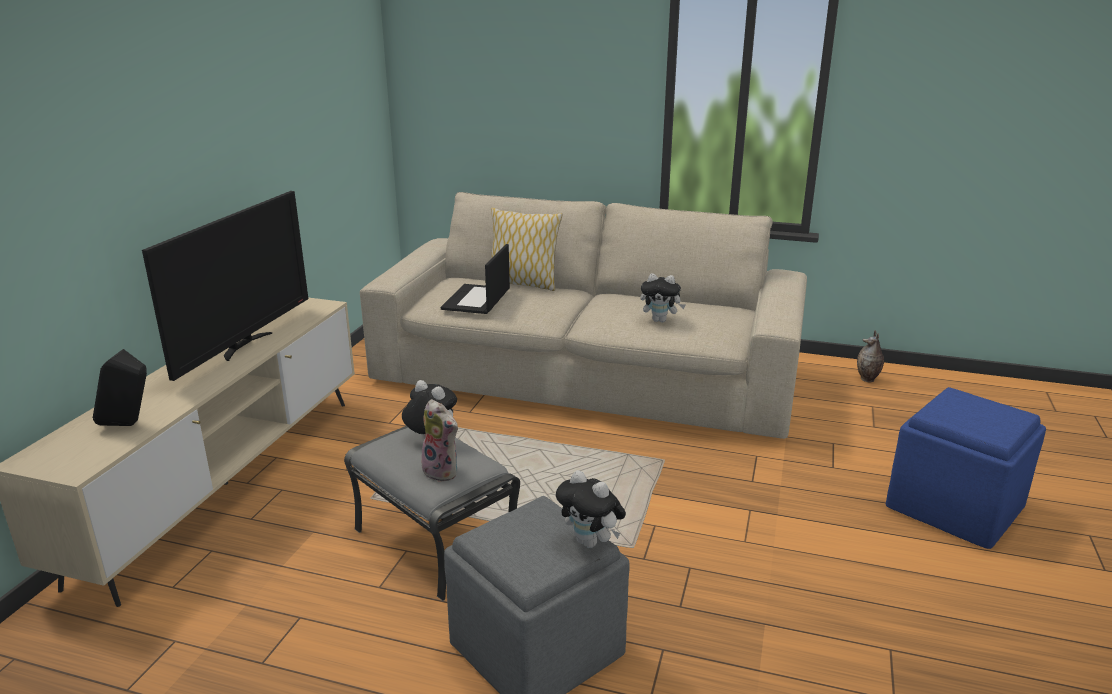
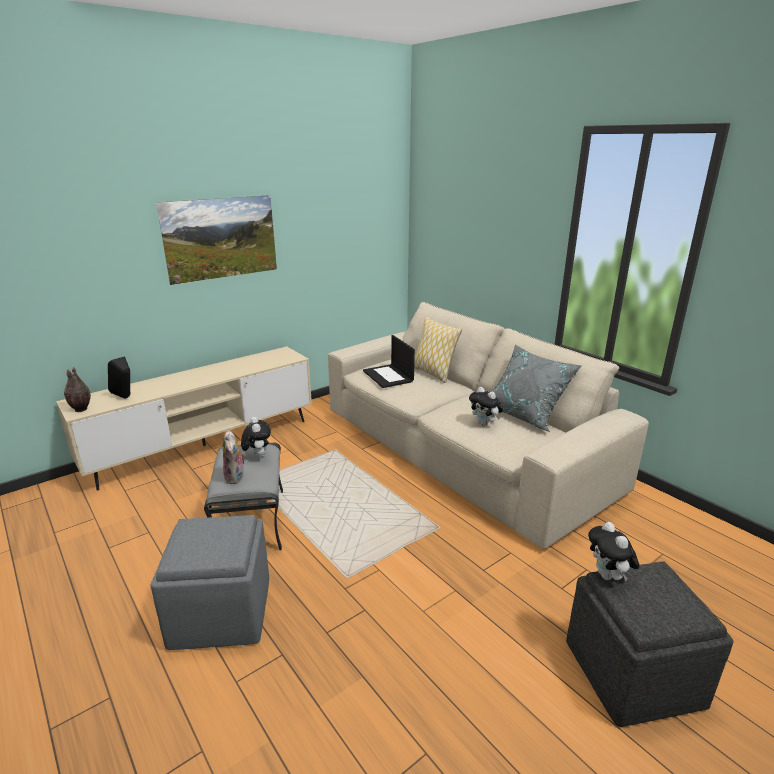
camera: 35 degrees right, 0 degrees up
television [142,191,308,381] -> none
laptop [441,244,510,314] -> laptop turned 75 degrees counterclockwise [363,335,415,388]
plush toy [556,470,626,548] -> plush toy moved to [588,522,640,582]
vase [857,330,884,382] -> vase moved to [64,367,91,412]
blue ottoman [886,387,1046,549] -> grey ottoman [566,561,733,727]
none -> picture [156,195,277,285]
none -> grey pillow [493,344,582,432]

